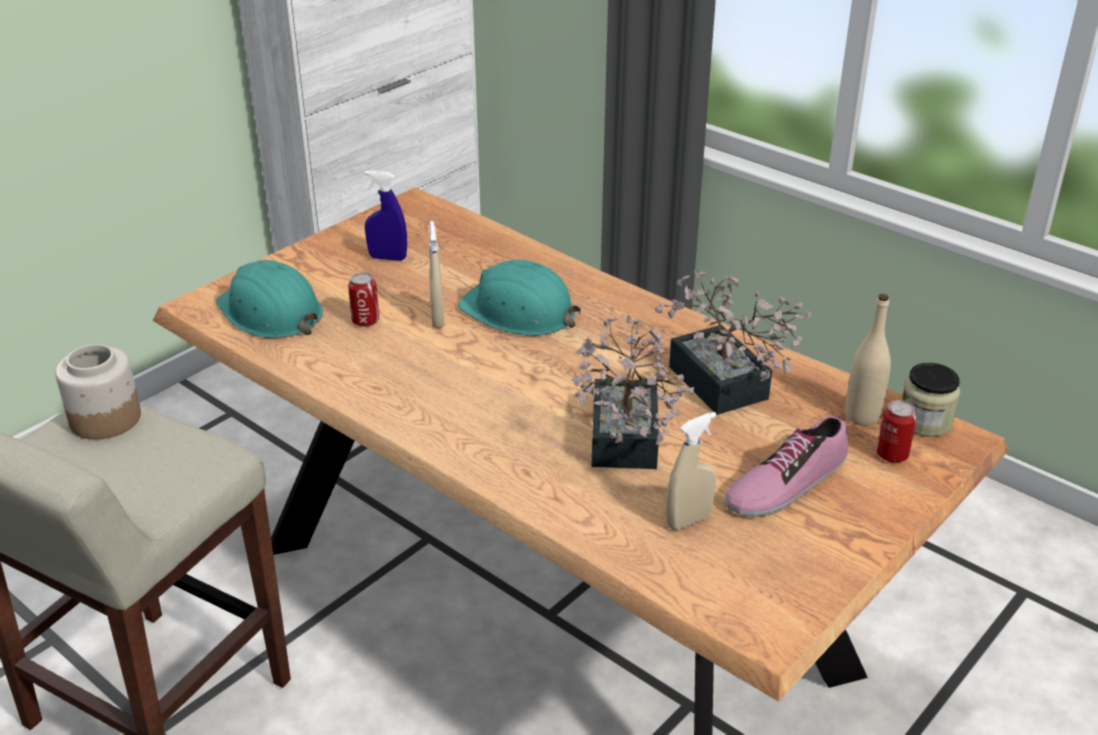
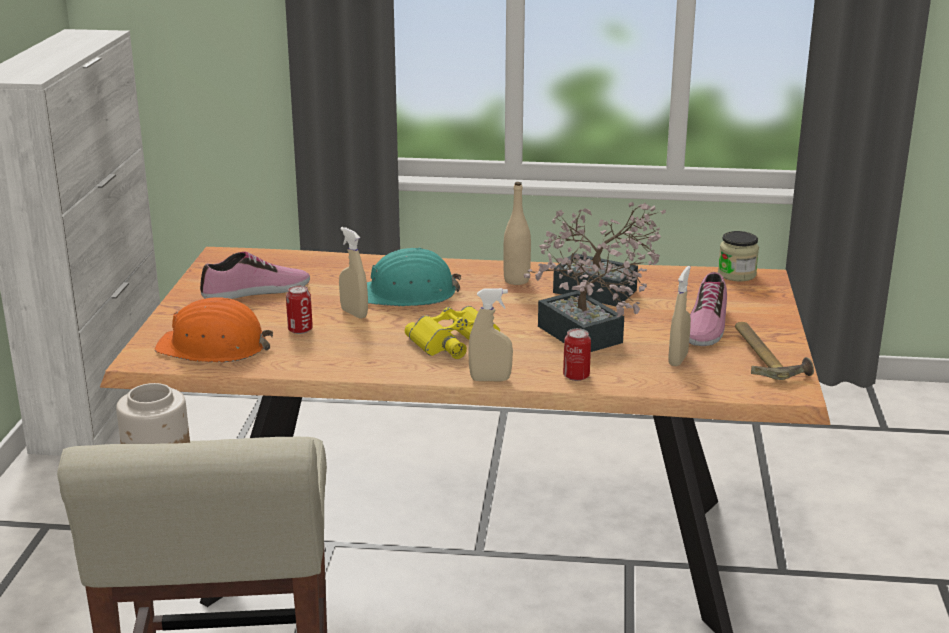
camera: 35 degrees left, 10 degrees down
turquoise hard hat [216,260,323,338] -> orange hard hat [155,297,273,362]
blue spray bottle [365,170,407,261] -> shoe [200,251,310,299]
beige bottle [845,294,891,426] -> beige bottle moved to [503,182,531,285]
can [876,400,917,462] -> can moved to [563,328,591,381]
none -> yellow binoculars [405,306,500,359]
none -> beige spray bottle [468,288,513,381]
none -> hammer [735,322,814,380]

